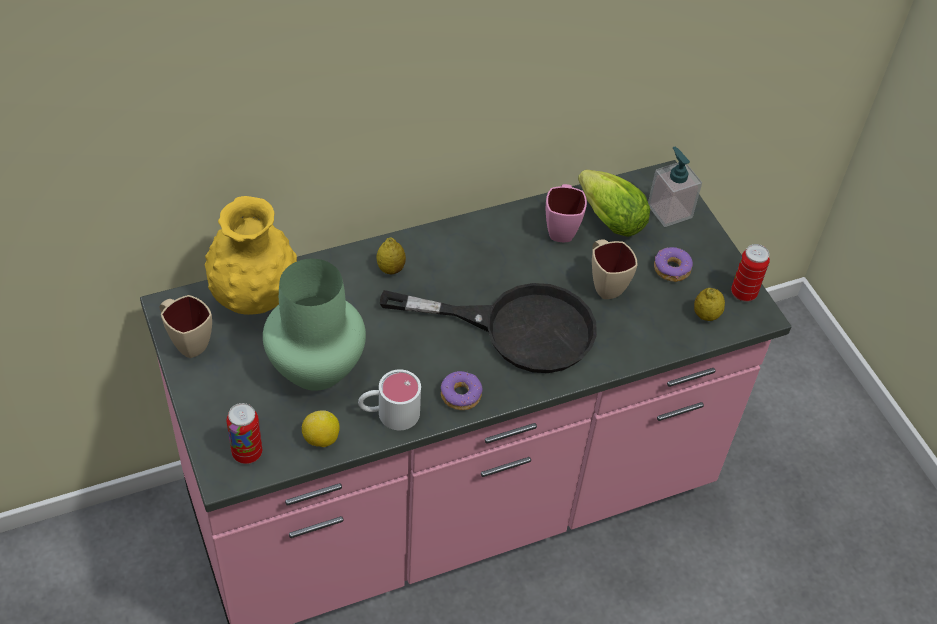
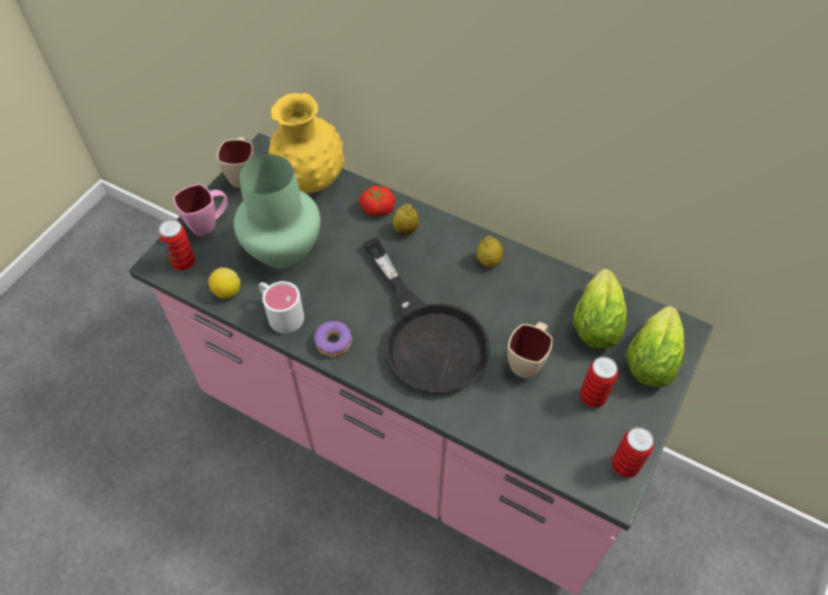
camera: 55 degrees right, 5 degrees up
pink mug [546,184,587,242] -> pink mug moved to [173,184,228,236]
soap dispenser [648,147,702,227] -> lettuce [626,306,685,387]
donut [654,247,693,282] -> can [580,357,618,408]
lemon [694,288,725,321] -> lemon moved to [477,236,503,267]
none -> tomato [360,185,395,216]

